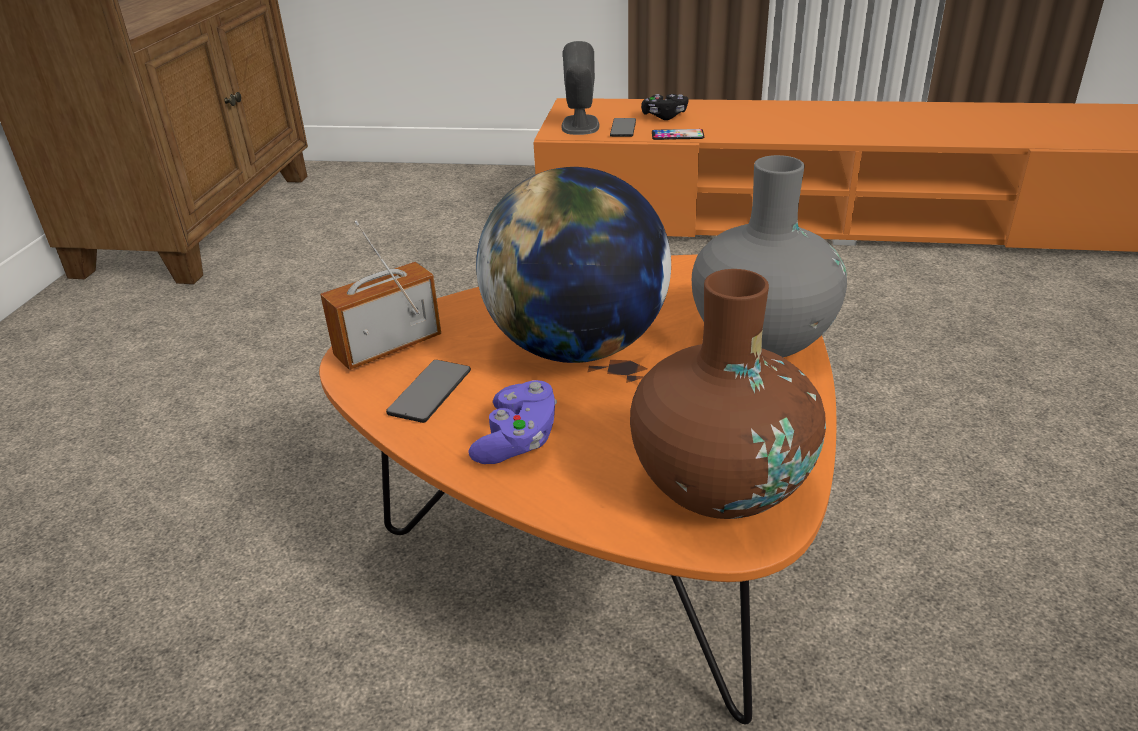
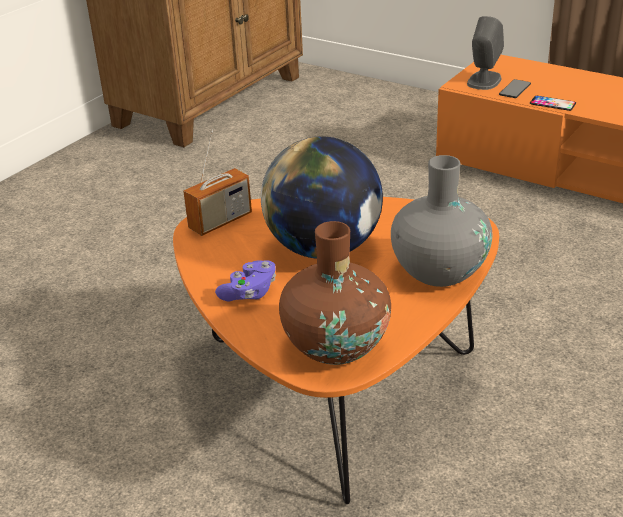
camera: 25 degrees right, 0 degrees up
radio [320,221,441,370] -> radio turned 150 degrees clockwise [183,130,252,236]
phone [386,360,471,423] -> none
black game controller [641,94,688,120] -> none

